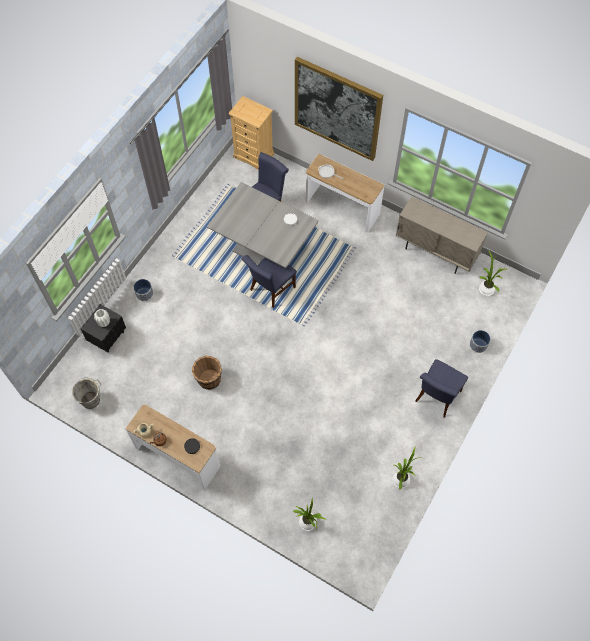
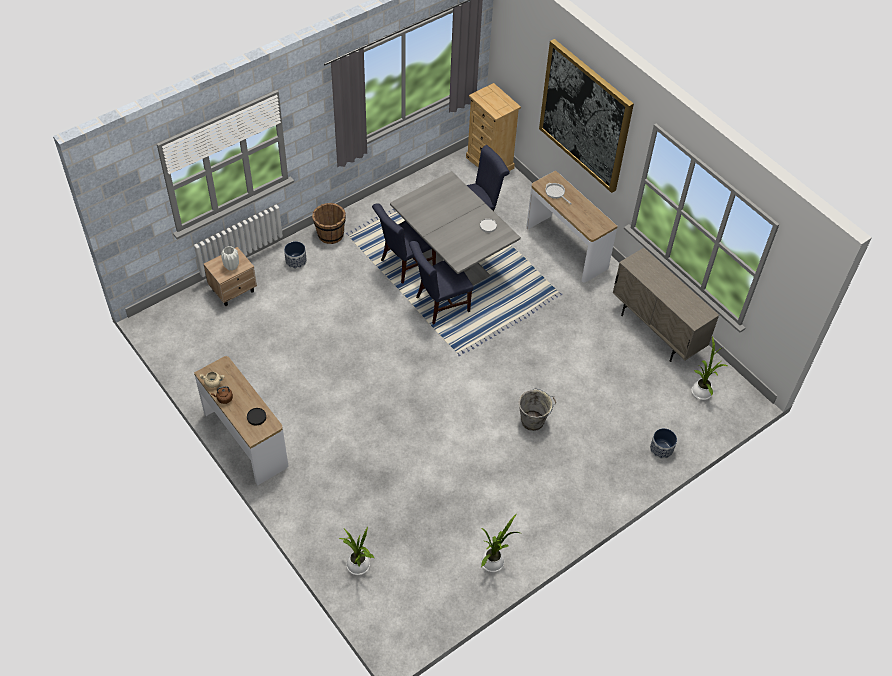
camera: 20 degrees right, 10 degrees down
grey bucket [72,377,101,409] -> grey bucket moved to [518,388,556,431]
black nightstand [81,304,126,353] -> beige nightstand [204,247,257,306]
brown bucket [192,356,222,390] -> brown bucket moved to [312,203,346,244]
blue chair [415,359,468,418] -> blue chair moved to [372,203,436,284]

